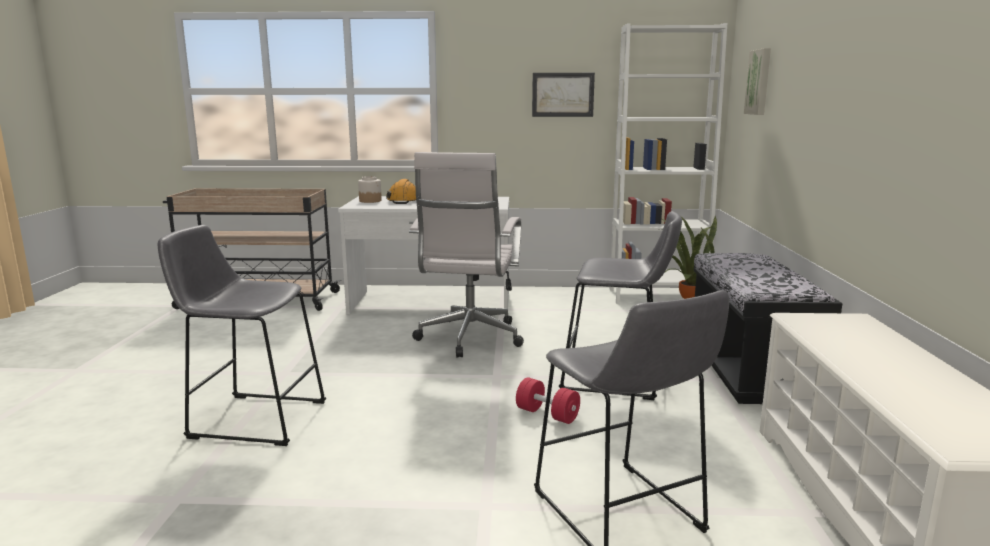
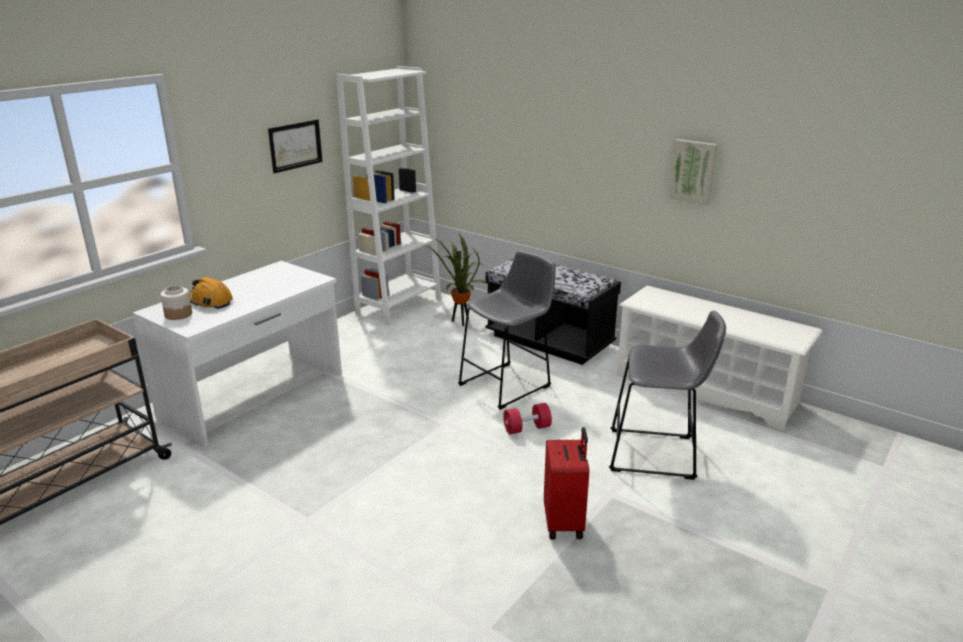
camera: 55 degrees left, 10 degrees up
grey stool [158,225,326,446] -> none
white office chair [409,152,524,358] -> none
picture [744,48,771,115] -> picture moved to [669,139,718,205]
none -> red suitcase [544,427,589,540]

